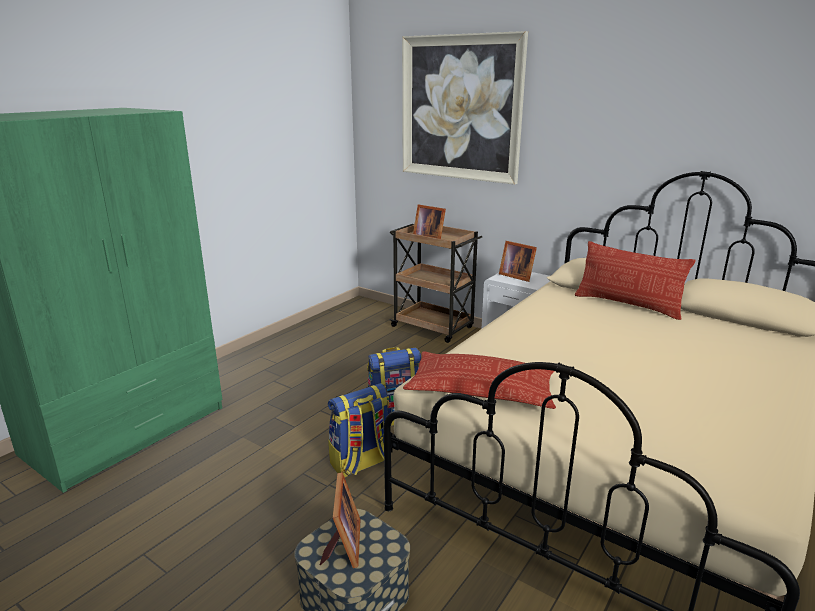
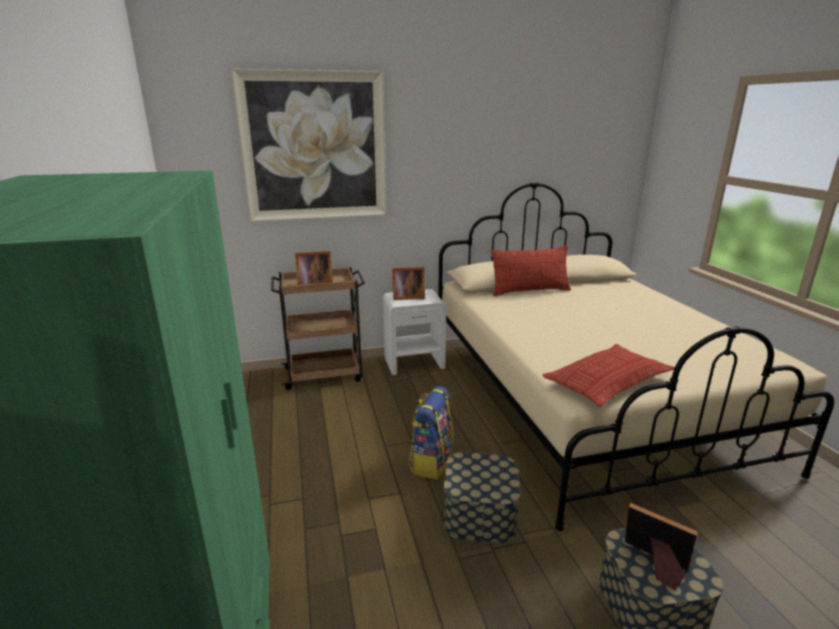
camera: 50 degrees left, 0 degrees up
backpack [328,383,389,477] -> storage box [444,452,521,543]

